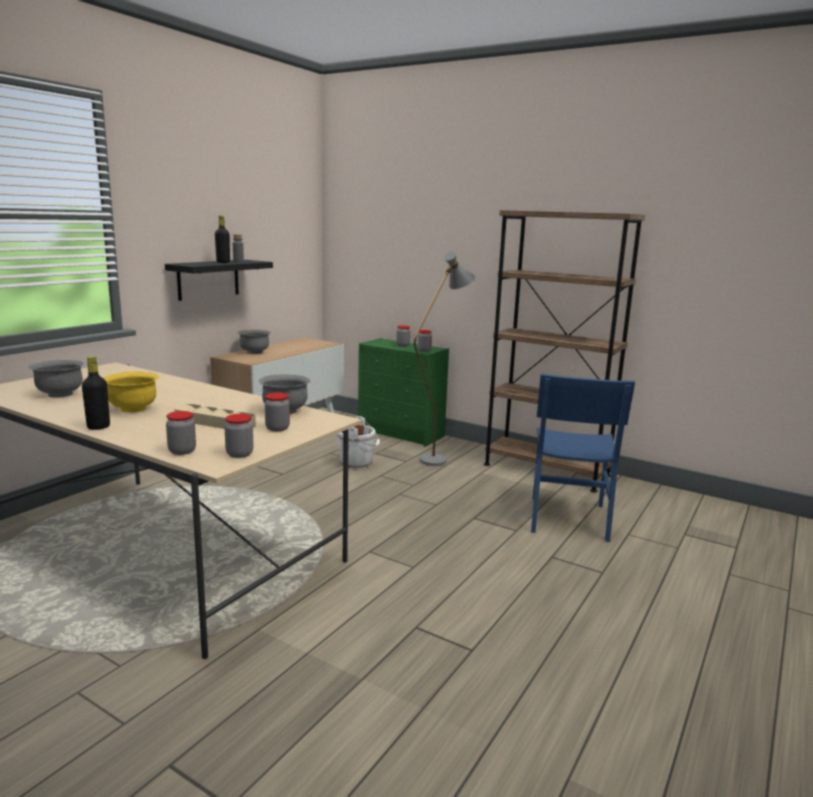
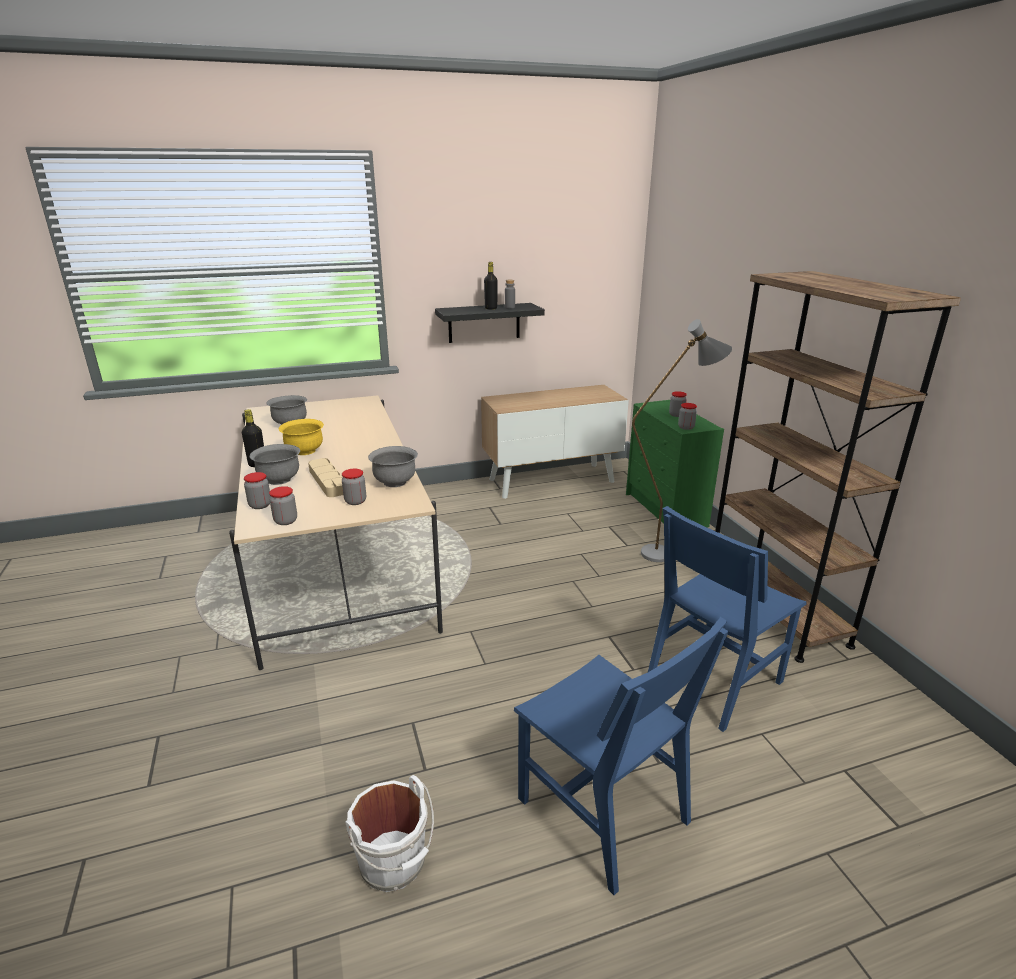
camera: 40 degrees right, 10 degrees up
grey bowl [237,330,271,354] -> grey bowl moved to [250,444,300,485]
white bucket [337,416,380,469] -> white bucket moved to [345,775,434,892]
none -> blue chair [514,617,729,895]

